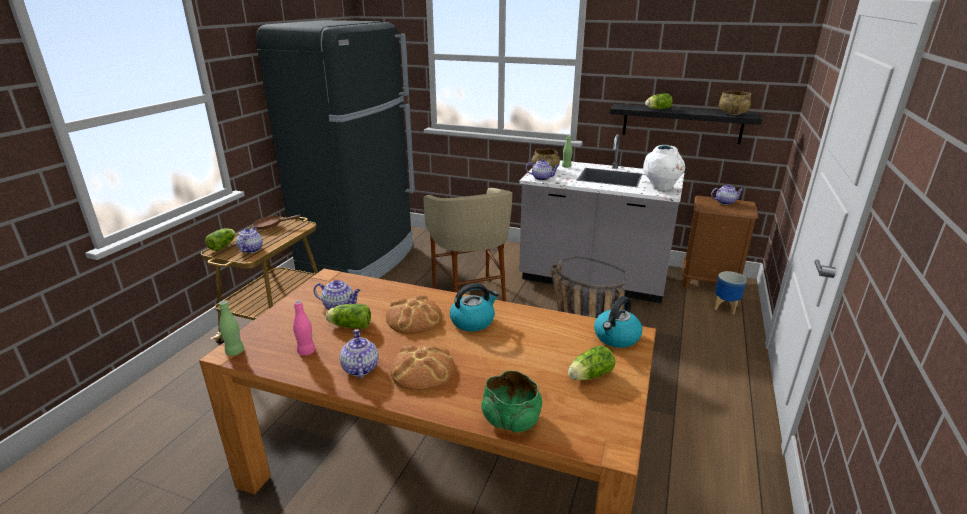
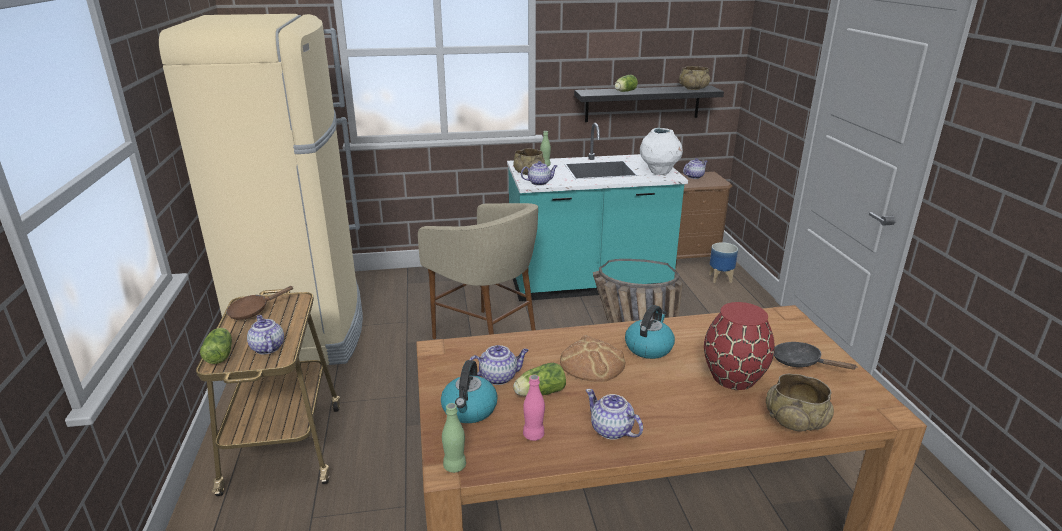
camera: 30 degrees left, 0 degrees up
black fridge [256,20,415,279] -> beige fridge [159,14,363,367]
bread [390,345,455,391] -> none
green bowl [481,370,542,432] -> beige bowl [766,374,834,432]
grey counter [519,134,684,303] -> turquoise counter [507,123,688,301]
lettuce [568,346,616,380] -> black frying pan [774,342,857,370]
kettle [594,296,642,348] -> kettle moved to [441,360,498,423]
none -> red vase [704,302,775,390]

